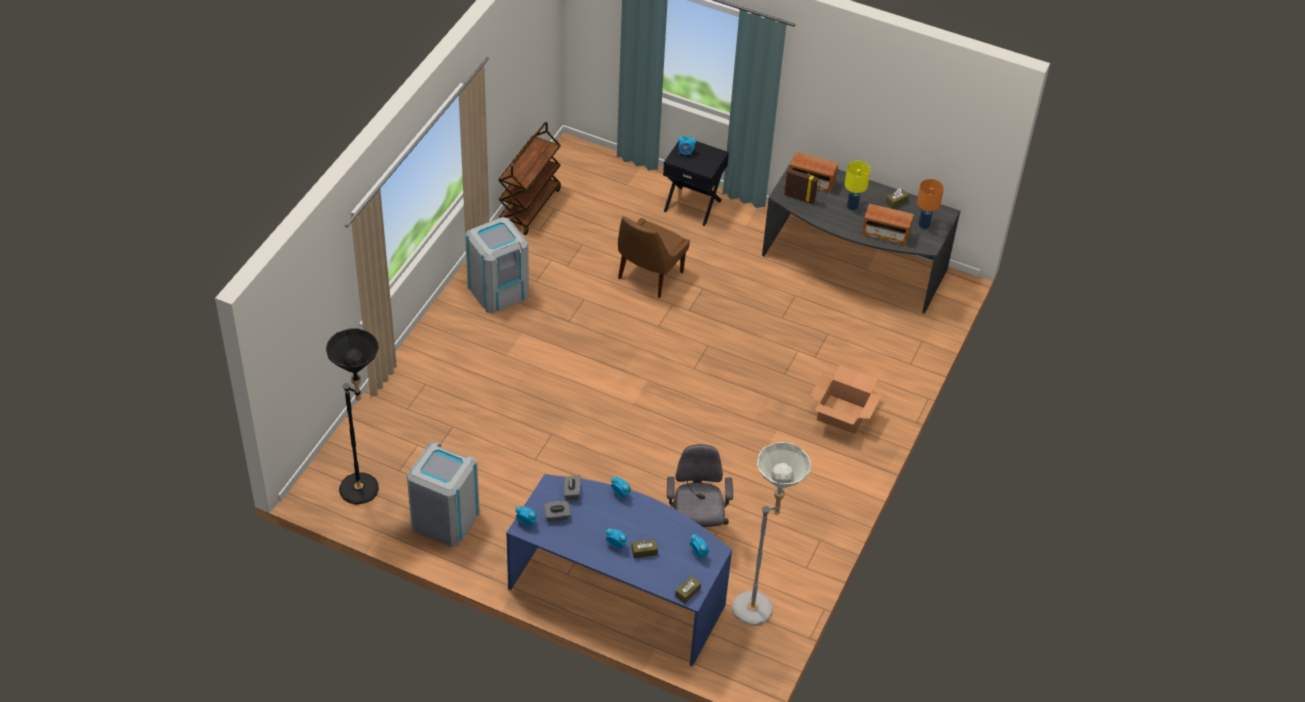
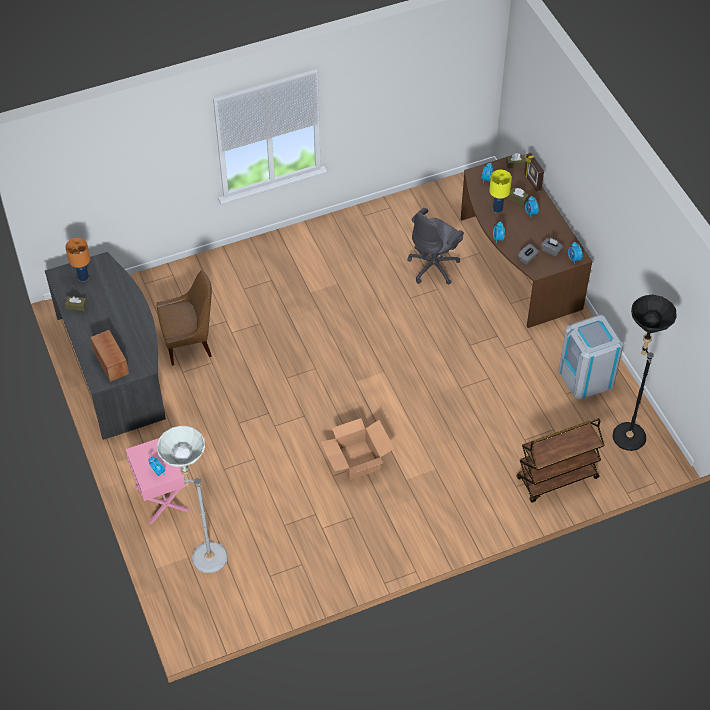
camera: 135 degrees left, 5 degrees up
grey trash can [465,217,529,313] -> none
brown cart [498,122,561,235] -> brown cart moved to [517,418,605,502]
blue desk [506,474,732,667] -> brown desk [461,153,593,328]
brown chair [618,216,690,298] -> brown chair moved to [156,270,212,366]
black nightstand [663,137,729,226] -> pink nightstand [125,438,190,525]
grey floor lamp [732,442,811,626] -> grey floor lamp moved to [157,426,228,573]
picture frame [784,168,818,204] -> picture frame moved to [524,153,544,192]
cardboard box [810,365,882,434] -> cardboard box moved to [321,418,394,480]
yellow table lamp [845,161,871,211] -> yellow table lamp moved to [489,170,512,213]
radio [862,204,914,245] -> none

